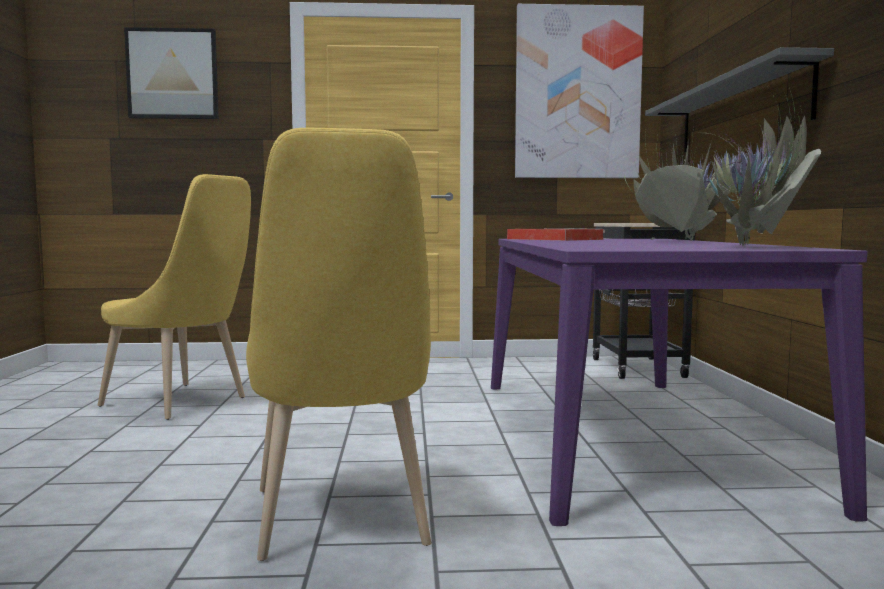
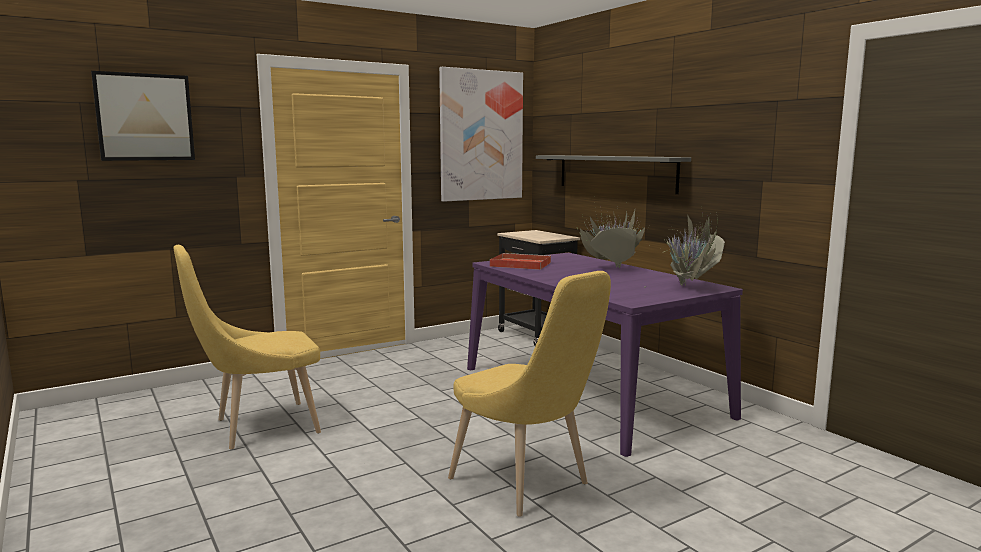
camera: 30 degrees left, 5 degrees up
yellow chair [98,174,251,420] -> yellow chair turned 150 degrees clockwise [174,245,321,450]

